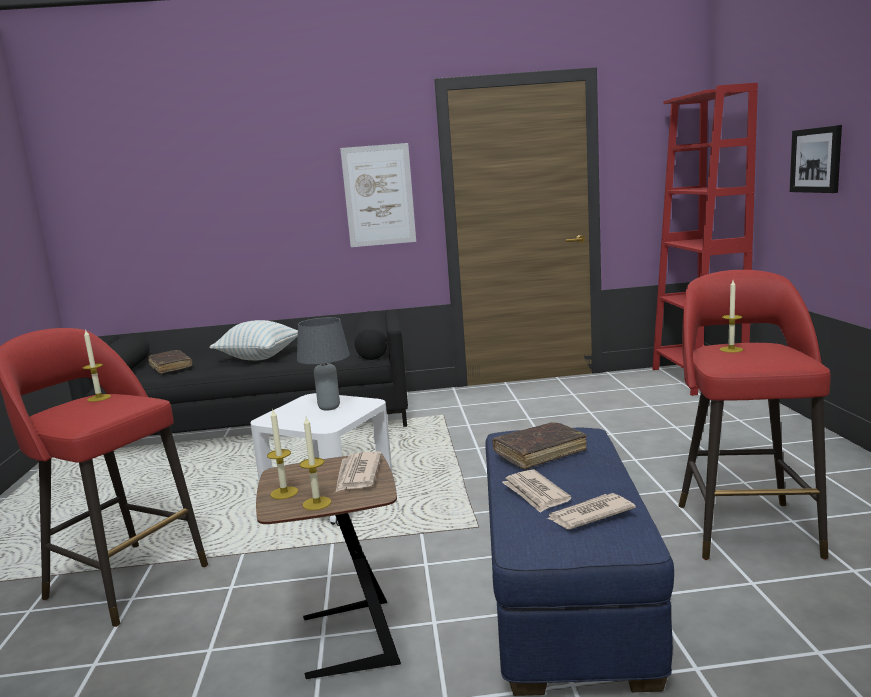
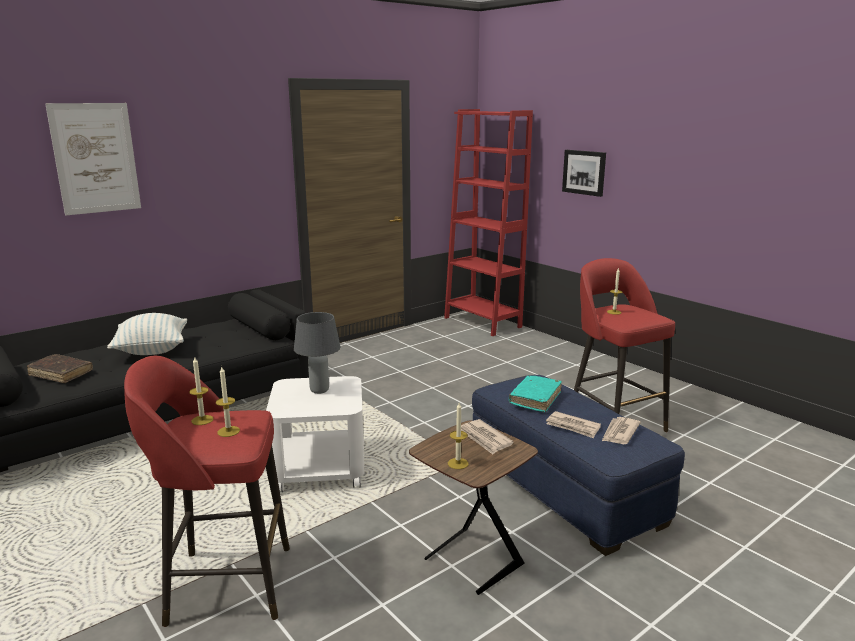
camera: 35 degrees left, 5 degrees up
candle [300,417,331,510] -> candle moved to [216,367,240,437]
picture [340,143,416,247] -> picture moved to [45,103,141,216]
brown book [492,422,587,469] -> turquoise book [509,376,562,412]

